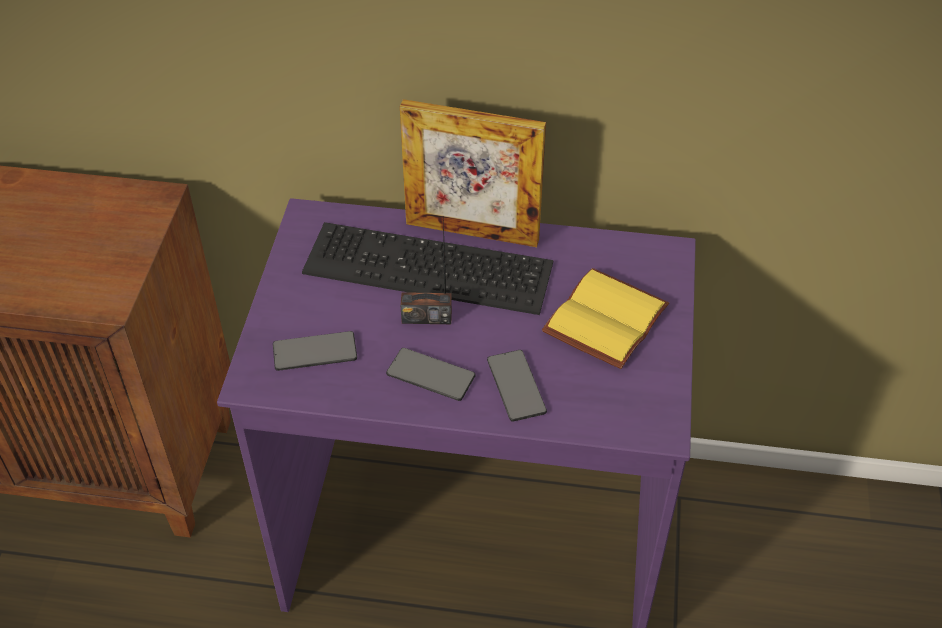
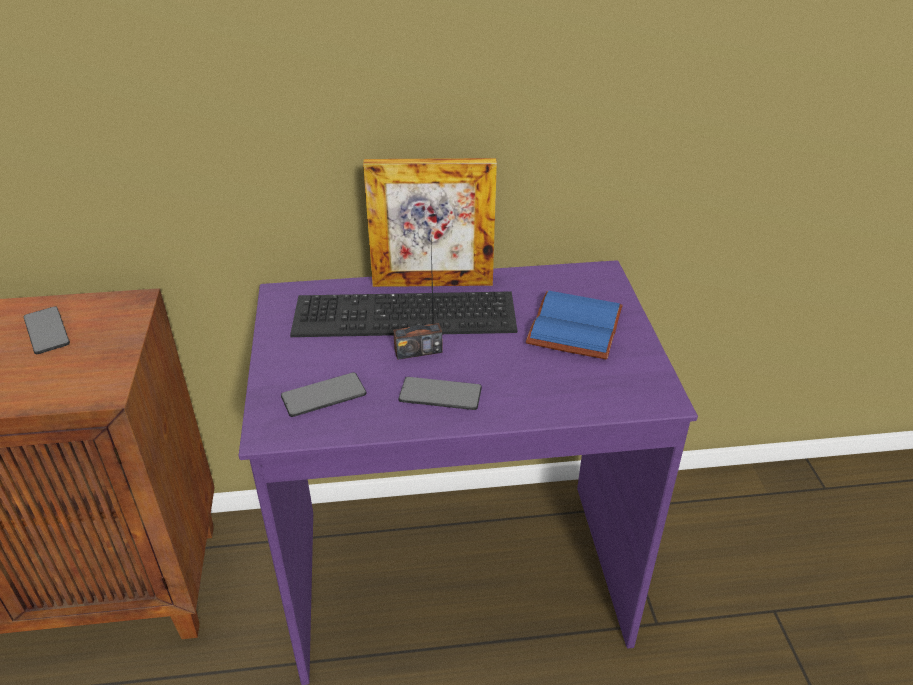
camera: 15 degrees left, 10 degrees down
phone [487,350,547,422] -> phone moved to [24,306,70,354]
yellow book [542,268,669,369] -> blue book [526,291,623,359]

